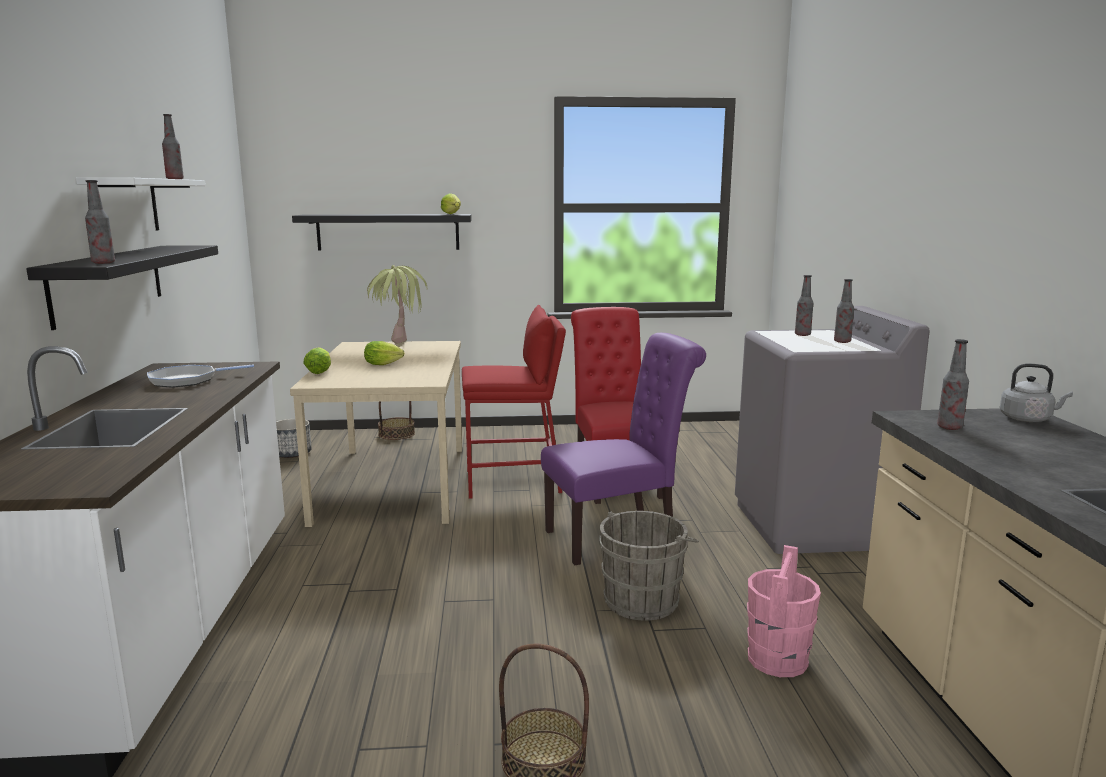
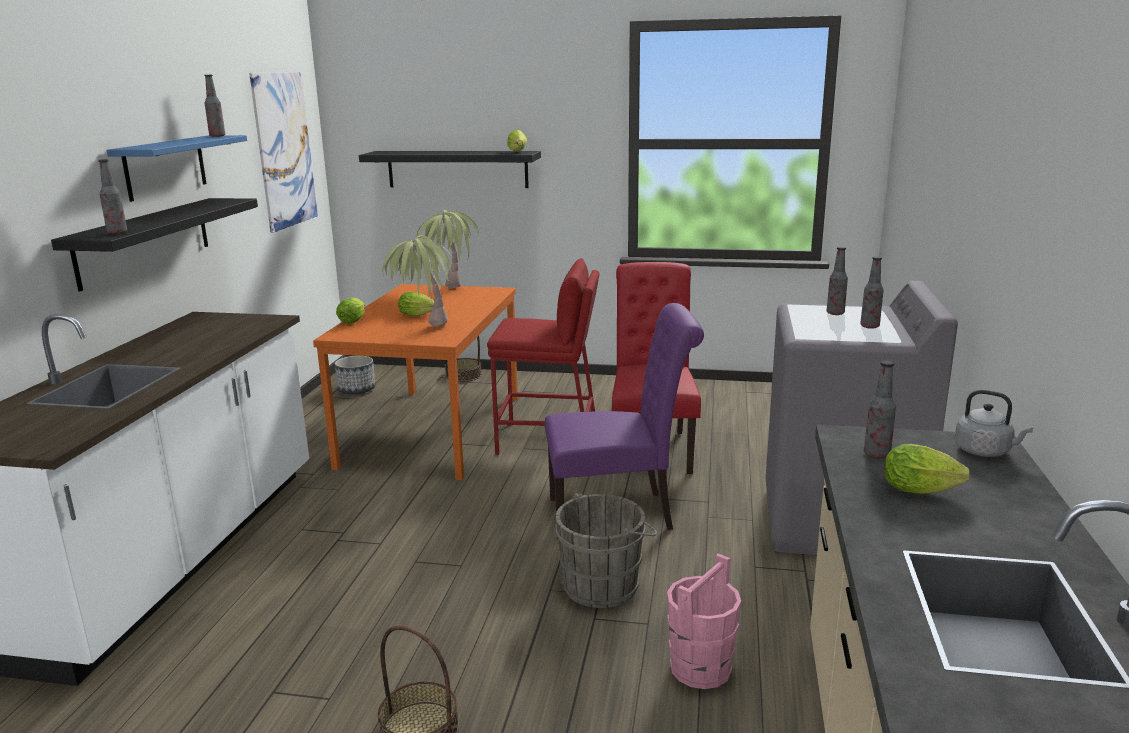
camera: 15 degrees right, 5 degrees up
white shelf [76,177,206,231] -> blue shelf [107,135,247,202]
frying pan [147,364,254,388] -> none
beige dining table [290,341,462,527] -> orange dining table [313,284,518,480]
none -> picture [249,72,318,233]
none -> potted plant [382,236,454,327]
none -> lettuce [884,444,970,494]

